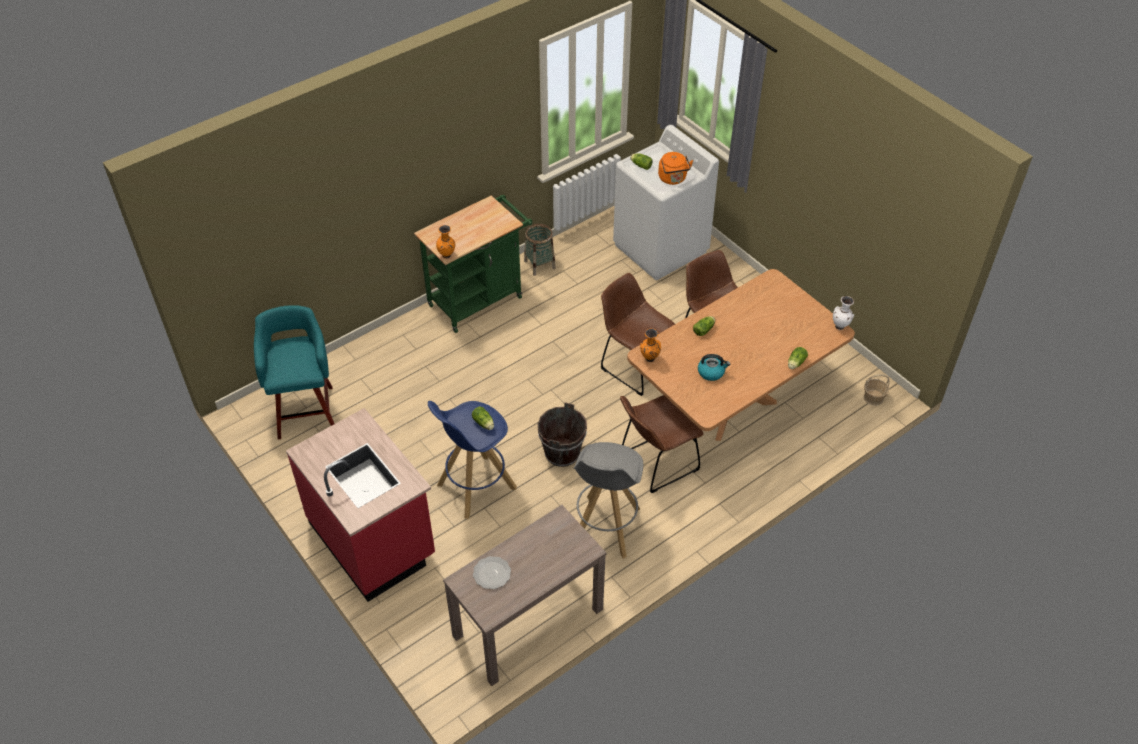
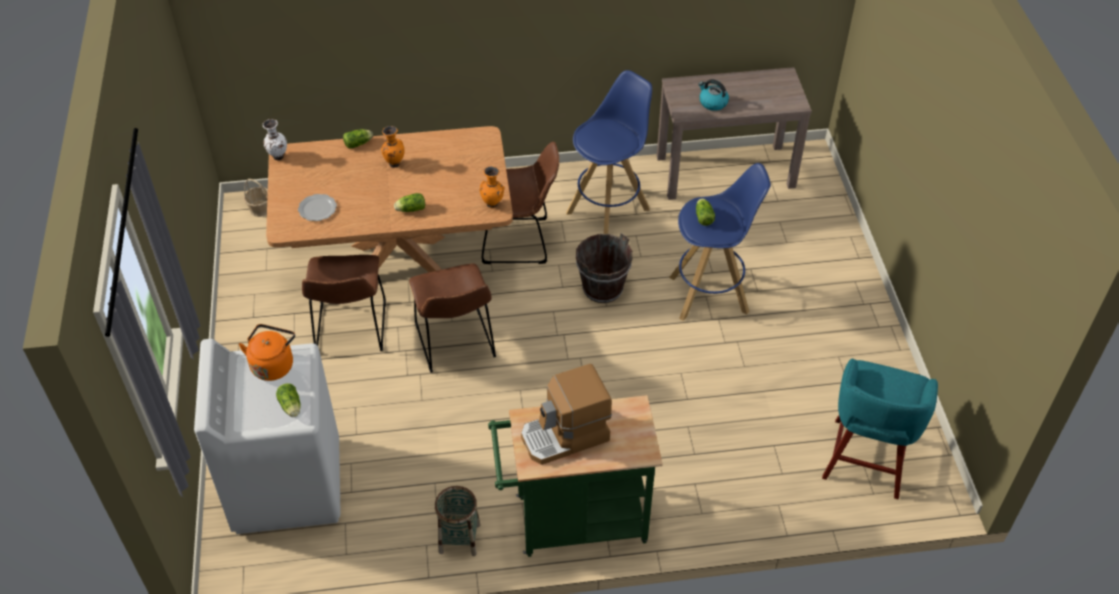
camera: 150 degrees left, 0 degrees up
red counter [286,408,435,602] -> none
orange vase [436,225,455,258] -> orange vase moved to [381,126,405,168]
plate [473,556,511,589] -> plate moved to [298,194,337,221]
grey stool [574,442,643,559] -> blue stool [566,70,652,234]
kettle [698,354,730,381] -> kettle moved to [698,79,729,111]
none -> coffee machine [521,364,612,465]

